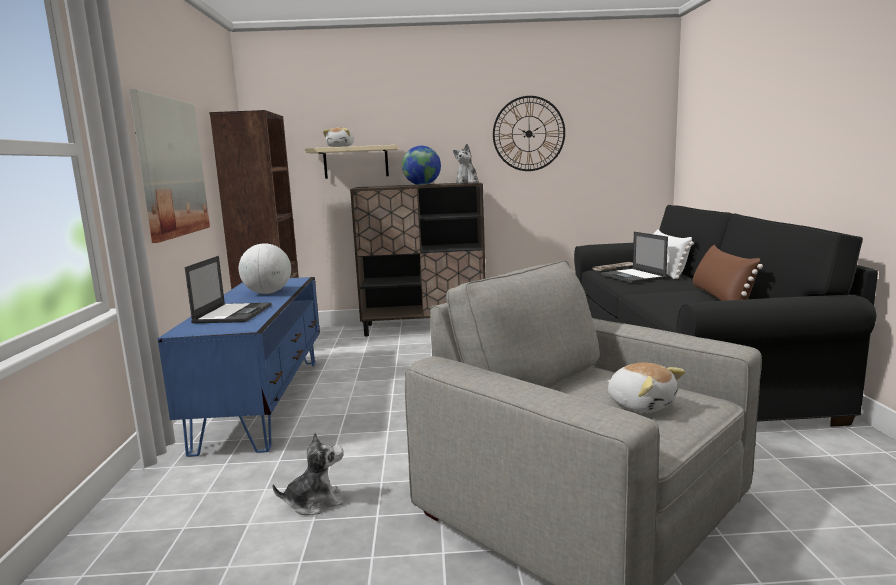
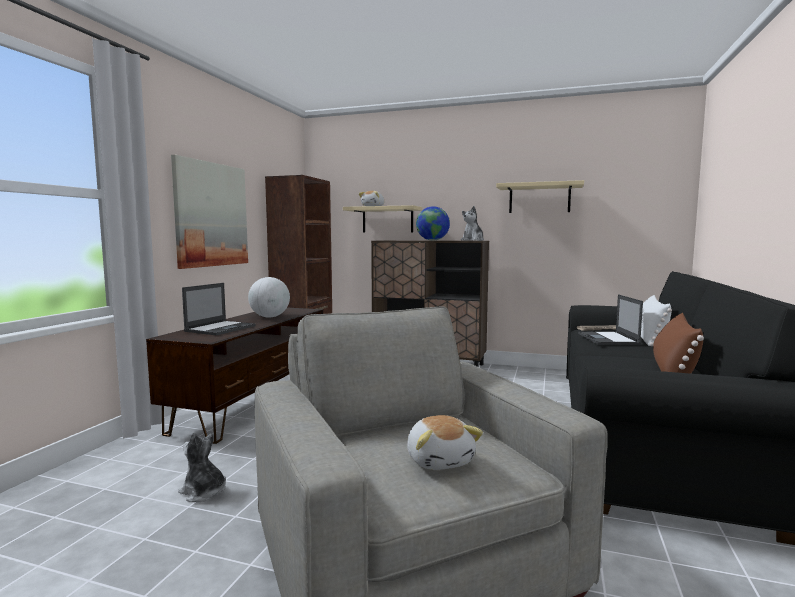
camera: 20 degrees right, 5 degrees down
blue tv stand [158,277,320,457] -> brown tv stand [146,308,323,444]
plush toy [272,432,343,515] -> plush toy turned 150 degrees counterclockwise [178,432,226,503]
wall clock [493,96,565,171] -> beige shelf [496,180,584,213]

